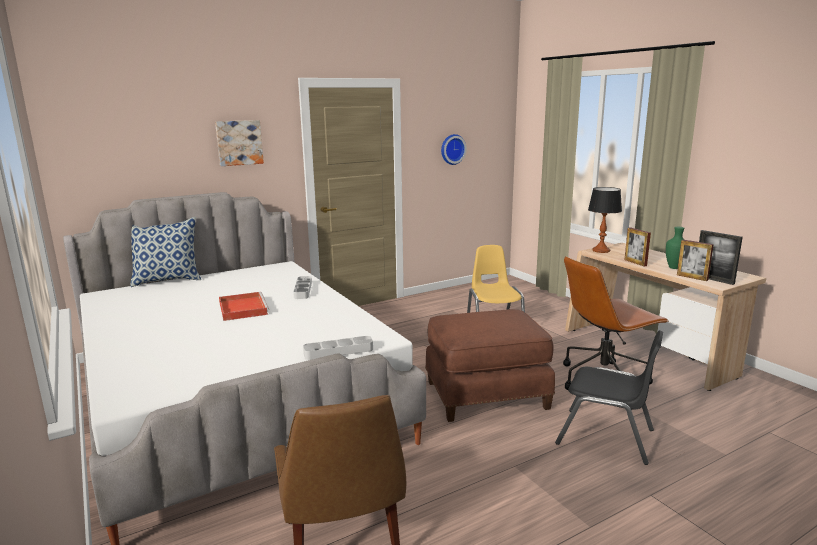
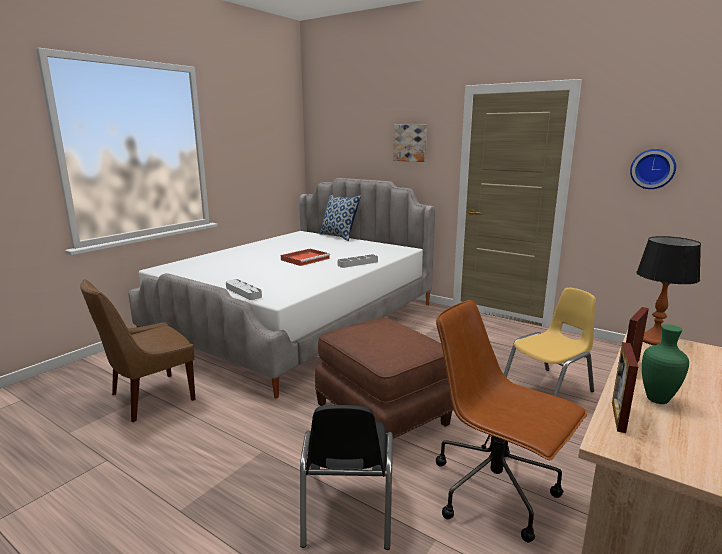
camera: 65 degrees right, 0 degrees up
picture frame [699,230,743,285] -> none

